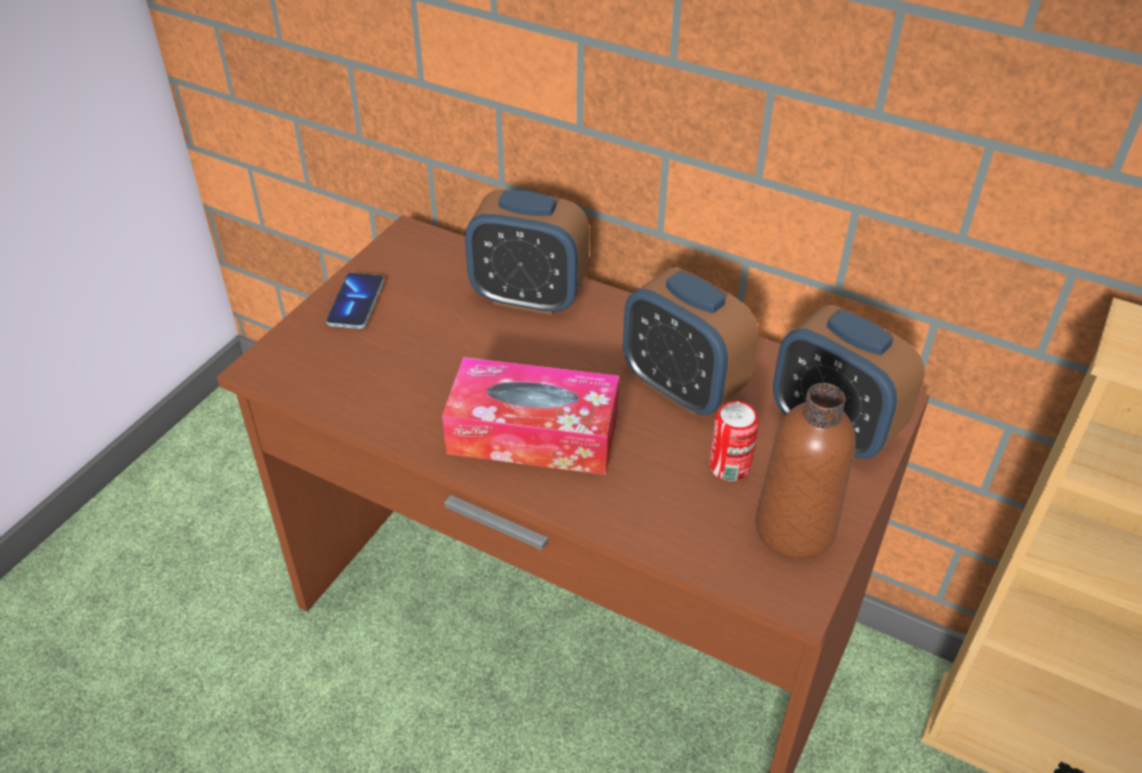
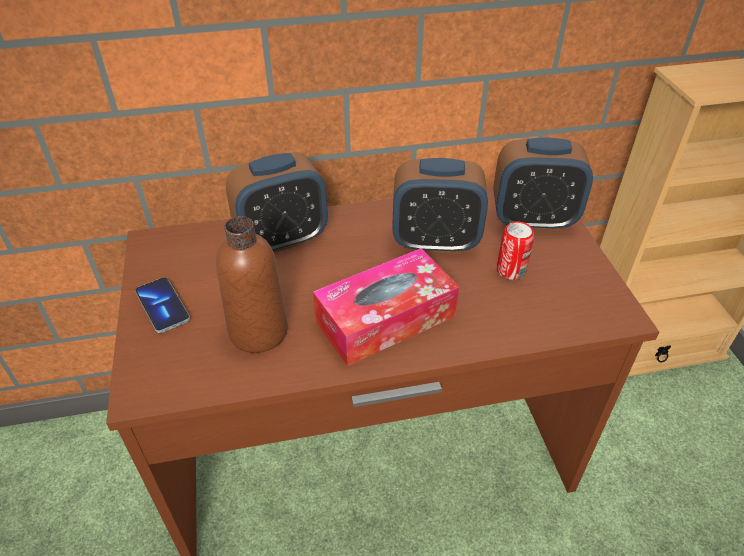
camera: 40 degrees left, 0 degrees up
brown bottle [755,383,856,559] -> brown bottle moved to [216,216,288,353]

